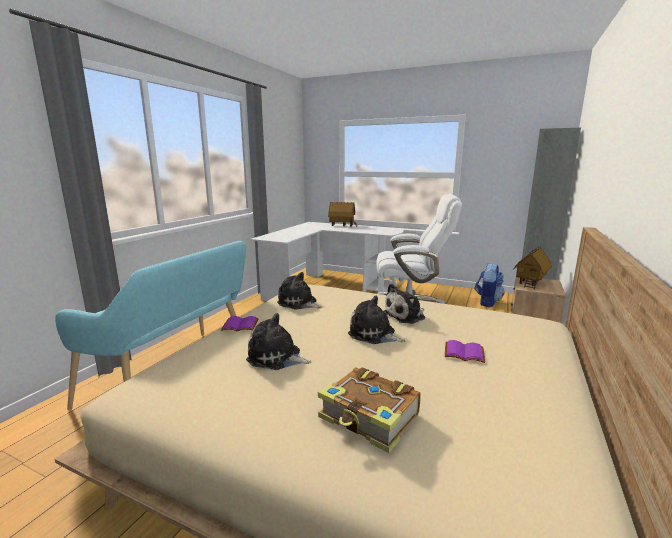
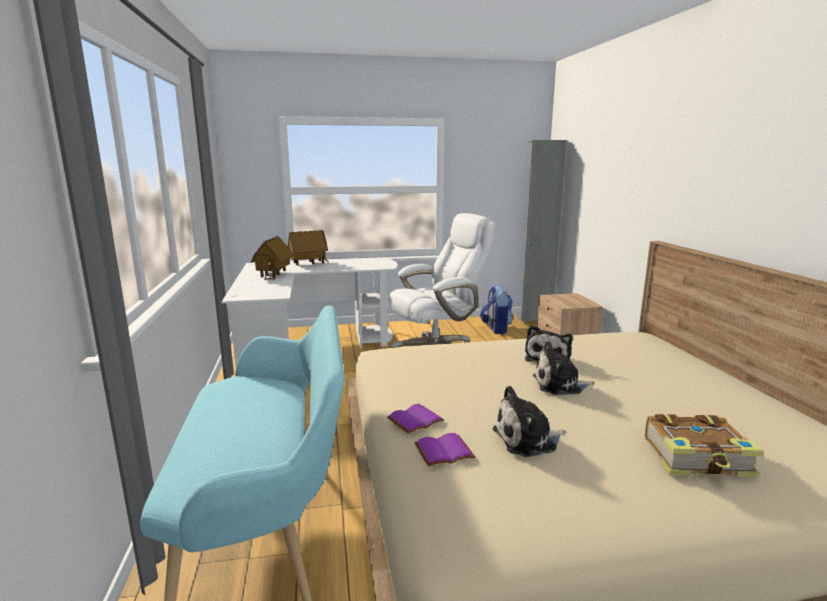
camera: 35 degrees left, 0 degrees up
plush toy [277,272,322,310] -> none
purple book [445,340,485,363] -> purple book moved to [415,433,475,467]
toy house [513,247,552,289] -> toy house moved to [251,236,293,280]

